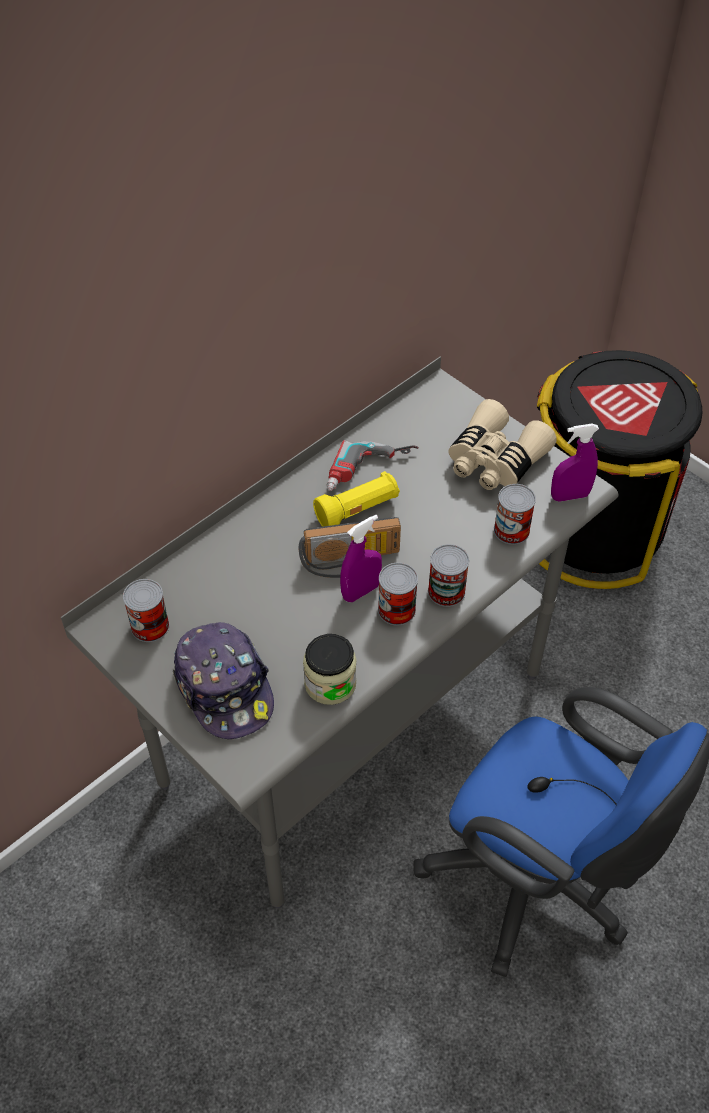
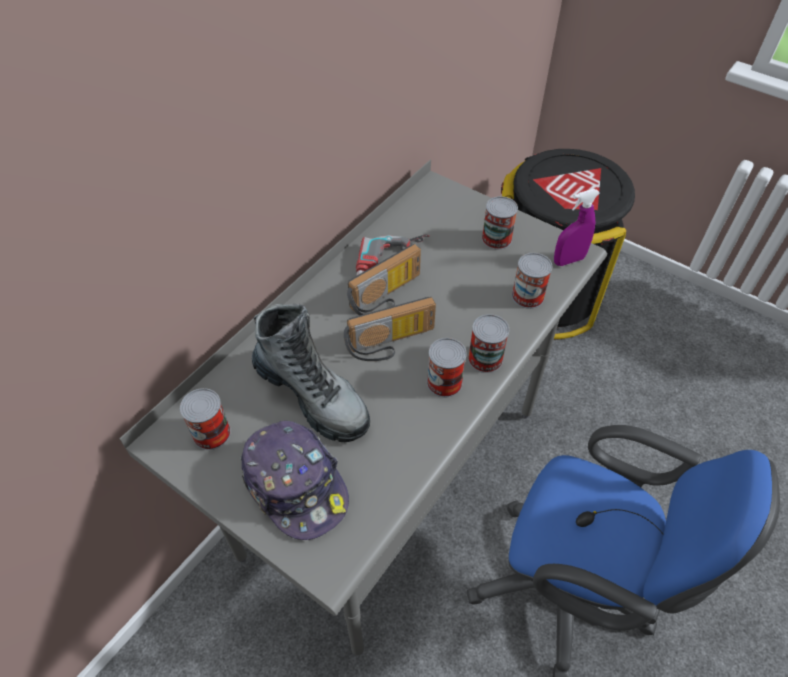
camera: 10 degrees left, 0 degrees up
jar [303,634,356,705] -> none
yellow flashlight [313,471,400,527] -> radio [347,244,421,316]
purple spray bottle [340,515,382,602] -> none
beige binoculars [448,399,557,490] -> can [482,196,518,250]
none -> boot [252,303,370,442]

